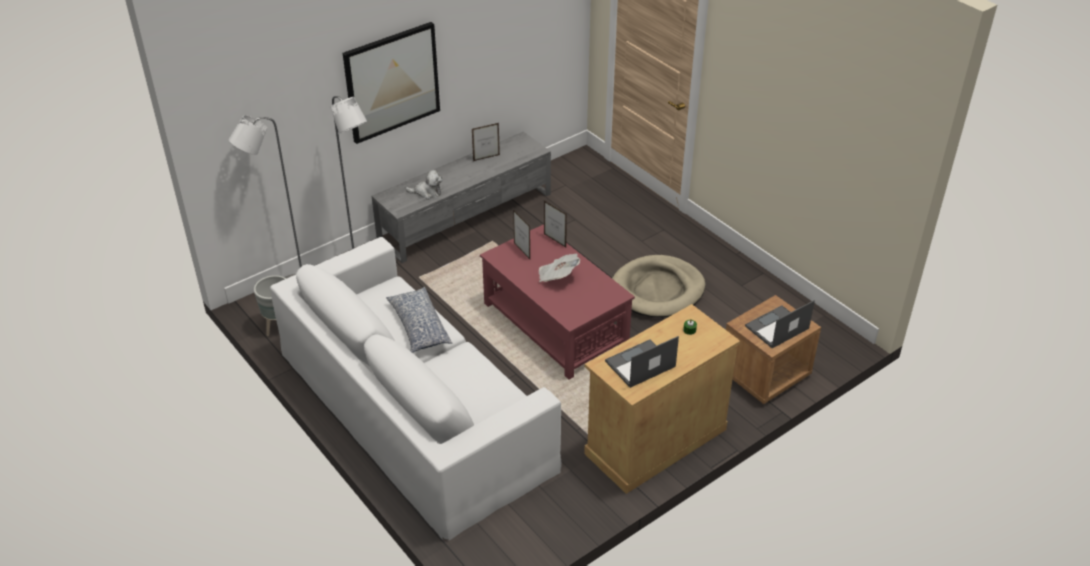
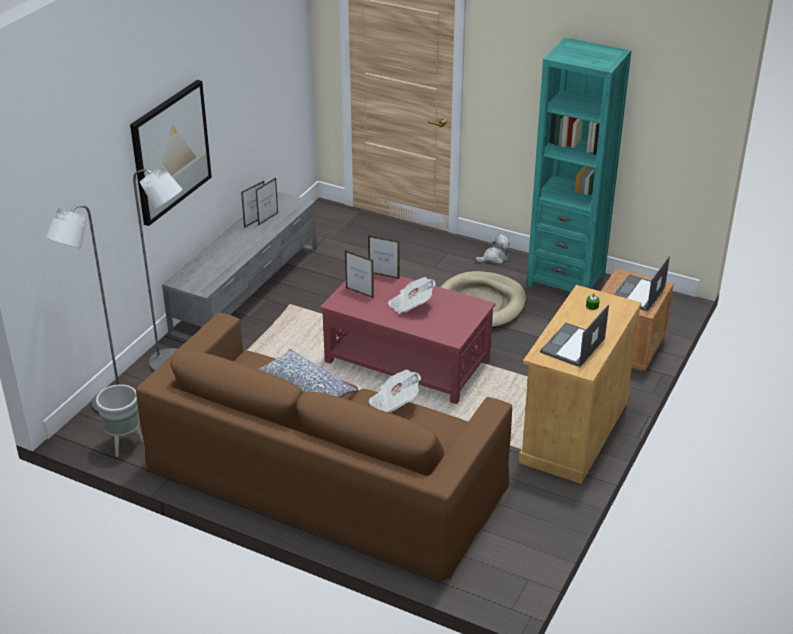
camera: 25 degrees left, 5 degrees down
white sofa [270,237,562,540] -> brown sofa [136,312,512,582]
plush toy [405,170,442,200] -> plush toy moved to [476,234,511,264]
none -> picture frame [256,178,278,226]
none -> newspaper [369,370,421,412]
none -> turquoise bookcase [526,38,631,292]

